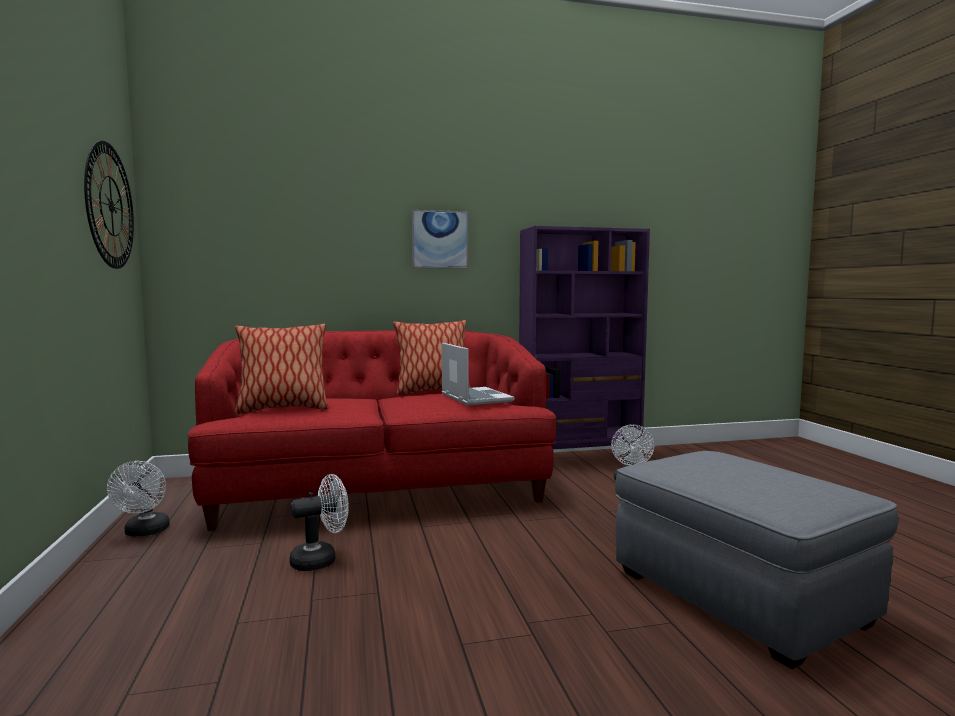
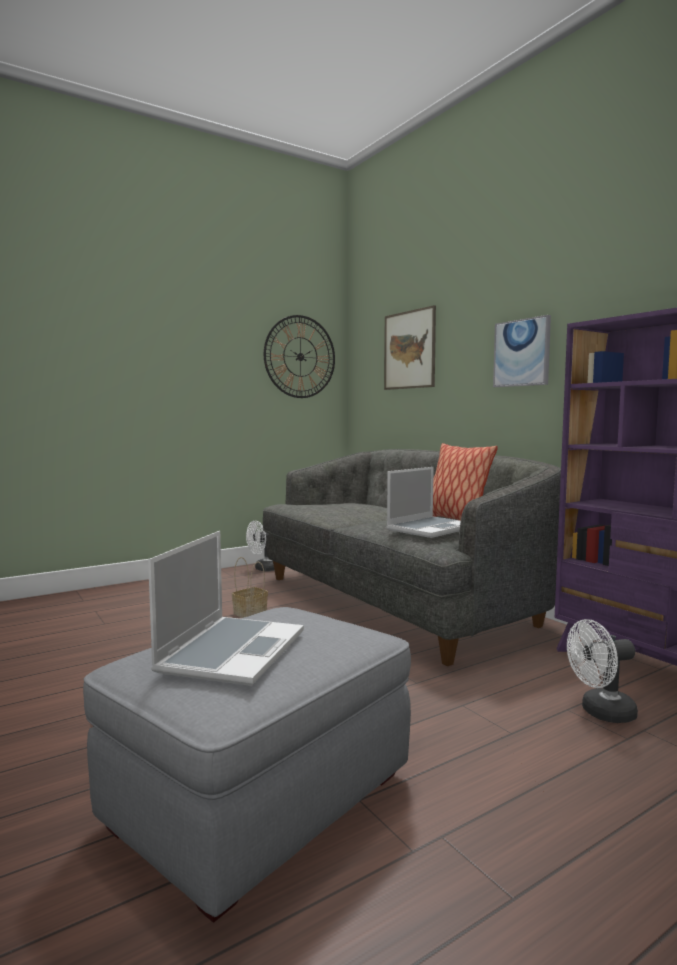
camera: 70 degrees right, 0 degrees up
red sofa [188,330,556,531] -> grey sofa [263,449,561,666]
pillow [235,323,328,414] -> none
white fan [289,474,349,571] -> basket [232,557,268,618]
none -> laptop [148,531,304,686]
none -> picture [384,305,436,390]

